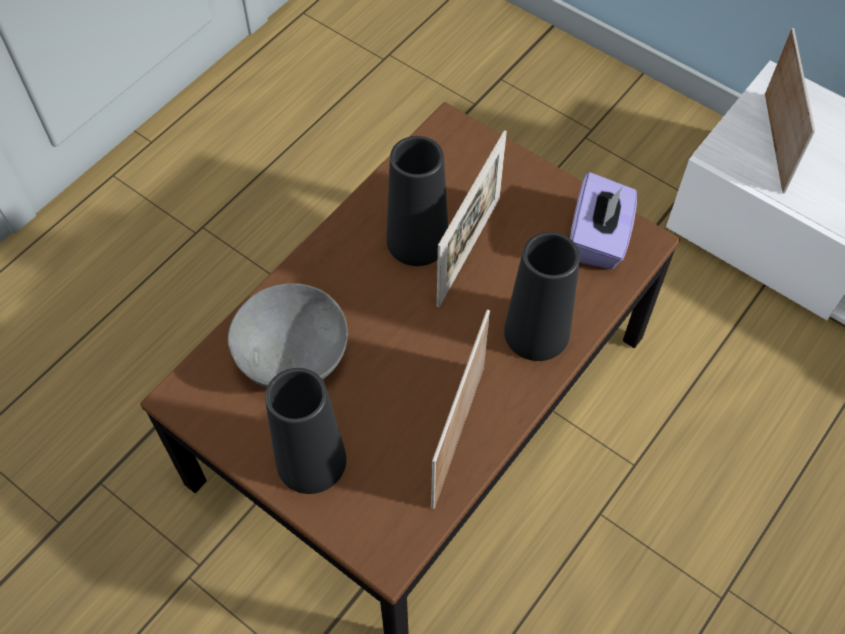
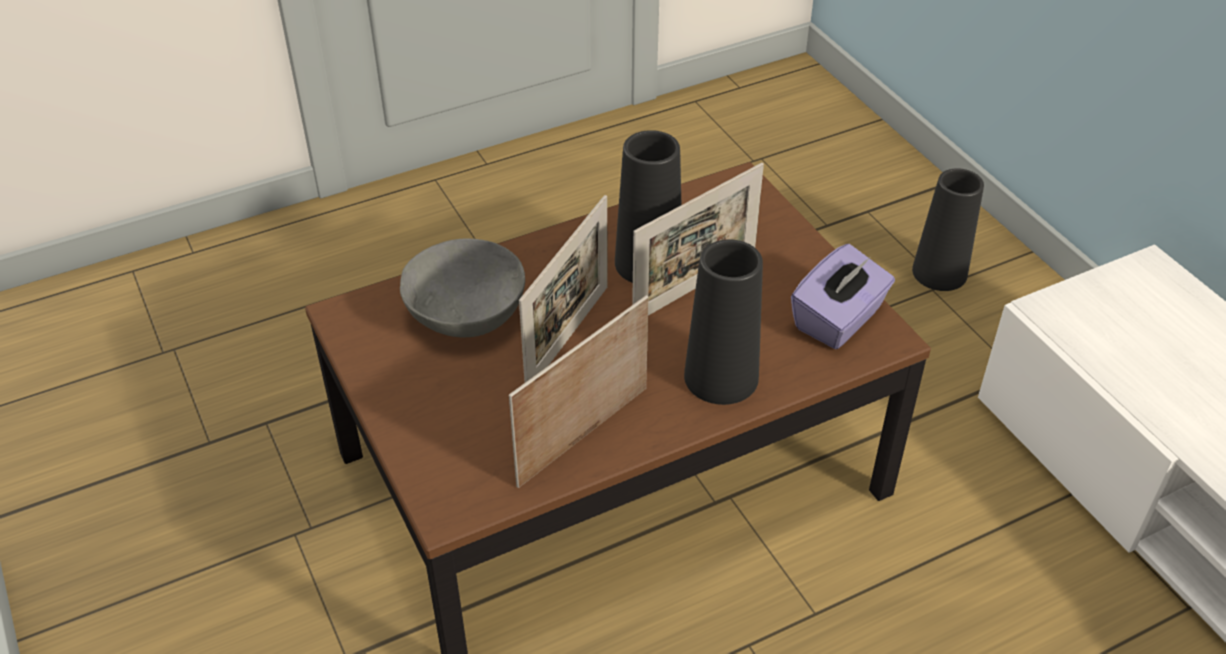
camera: 25 degrees right, 15 degrees down
black vase [265,368,346,494] -> black vase moved to [912,168,984,291]
picture frame [765,28,815,194] -> picture frame moved to [519,195,608,382]

